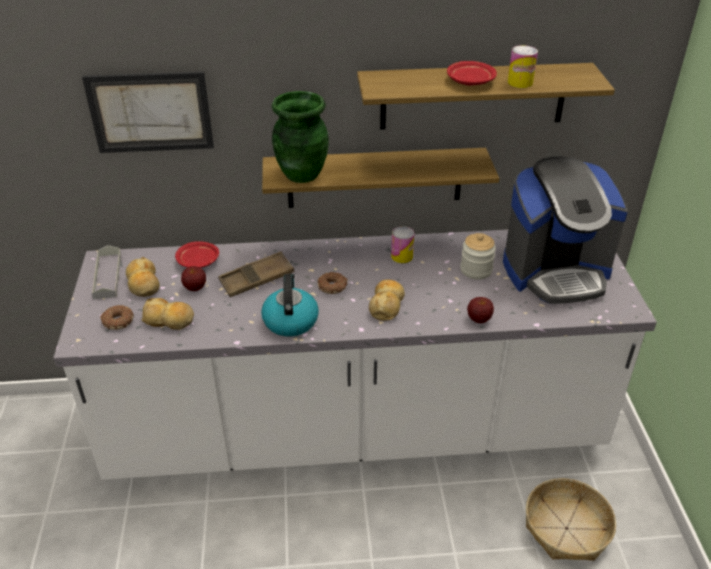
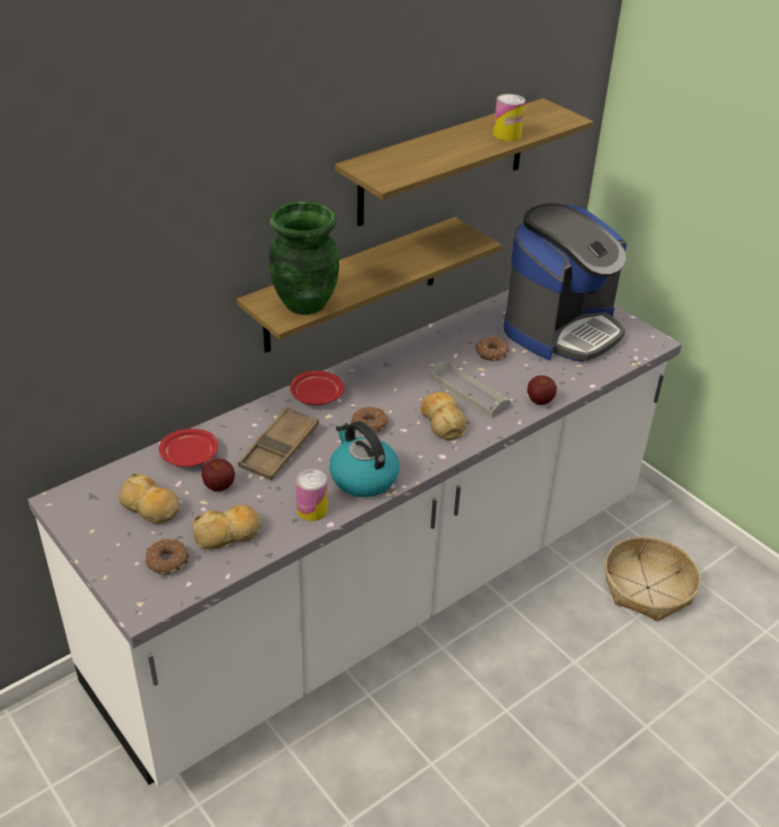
camera: 35 degrees left, 0 degrees up
picture [82,71,214,153] -> none
grey tray [92,245,121,299] -> grey tray moved to [430,362,511,418]
can [391,226,414,263] -> can moved to [296,469,328,521]
red plate [447,61,497,86] -> red plate moved to [290,371,344,405]
jar [460,233,496,280] -> donut [475,337,509,361]

